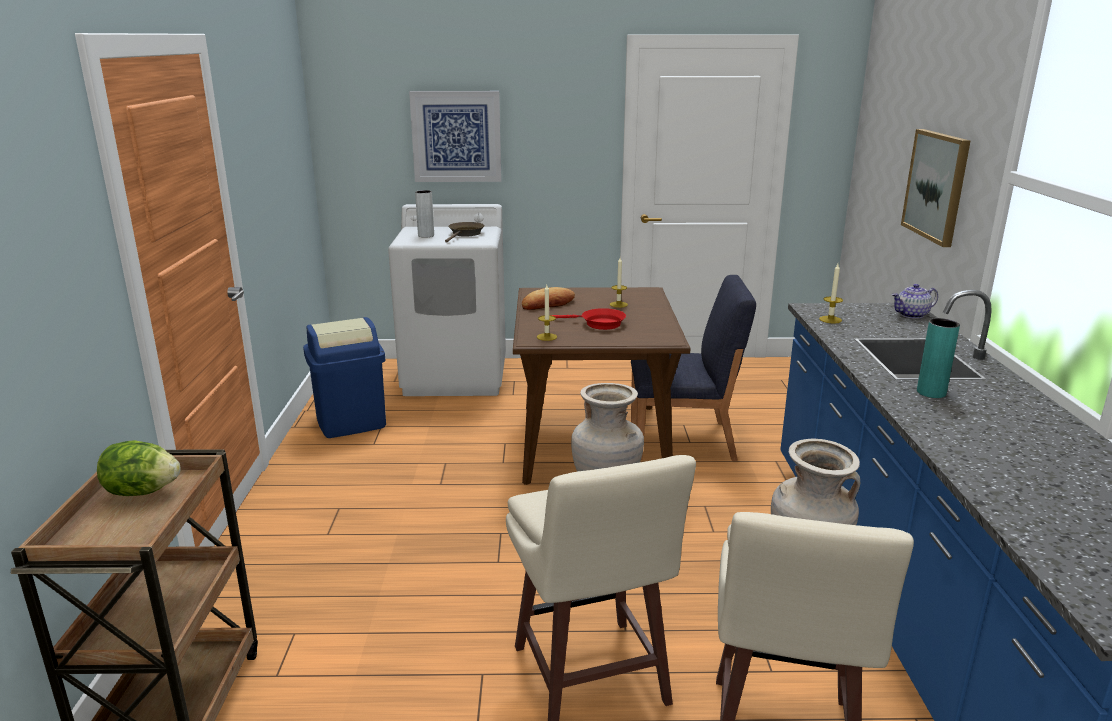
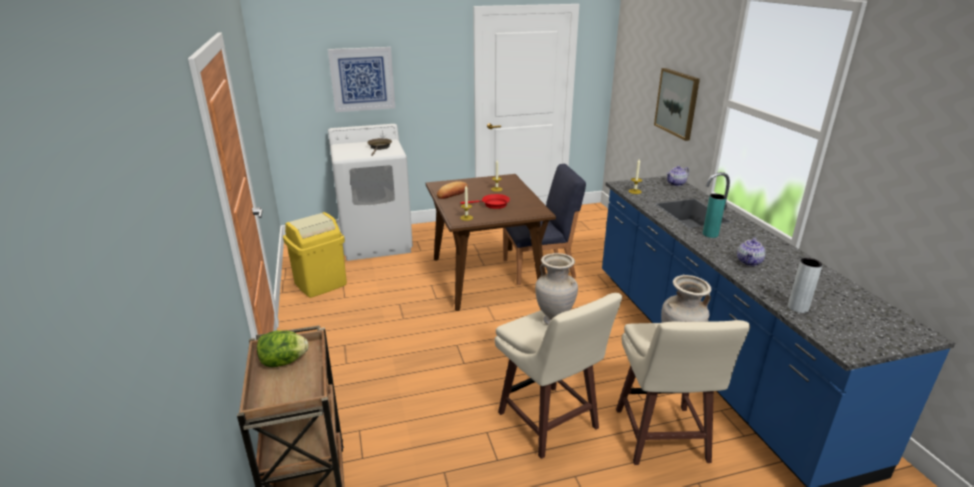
camera: 15 degrees left, 5 degrees up
blue trash can [303,317,386,438] -> yellow trash can [283,212,347,298]
grey vase [415,190,434,238] -> grey vase moved to [788,258,822,313]
none -> teapot [737,237,766,266]

